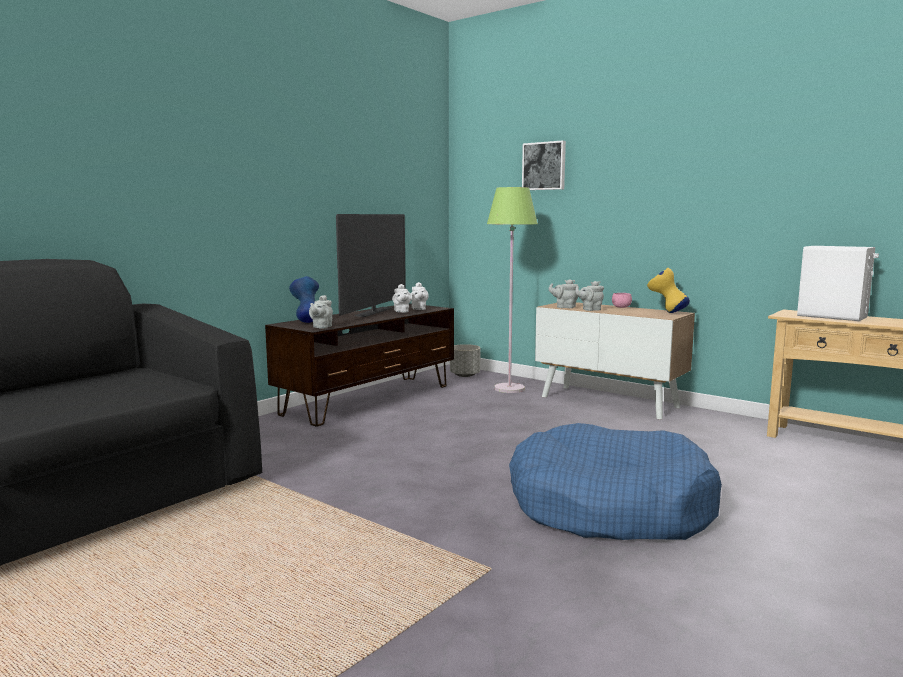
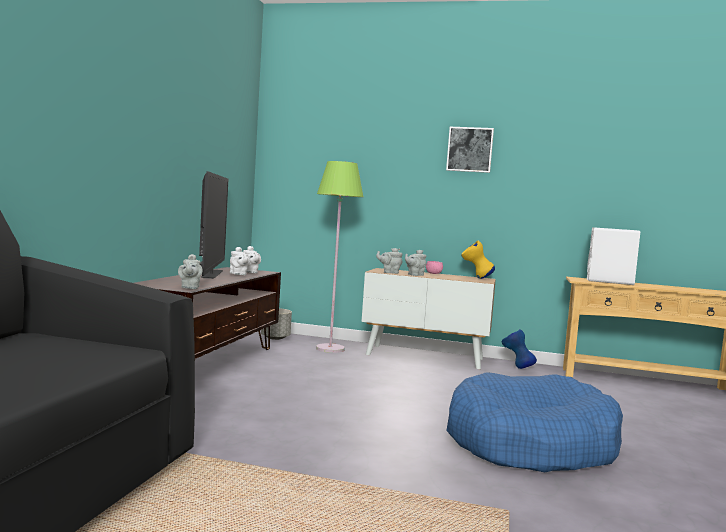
camera: 25 degrees left, 5 degrees down
blue vase [289,276,319,323] -> blue vase moved to [502,329,537,369]
picture [522,140,566,190] -> picture moved to [446,127,494,173]

